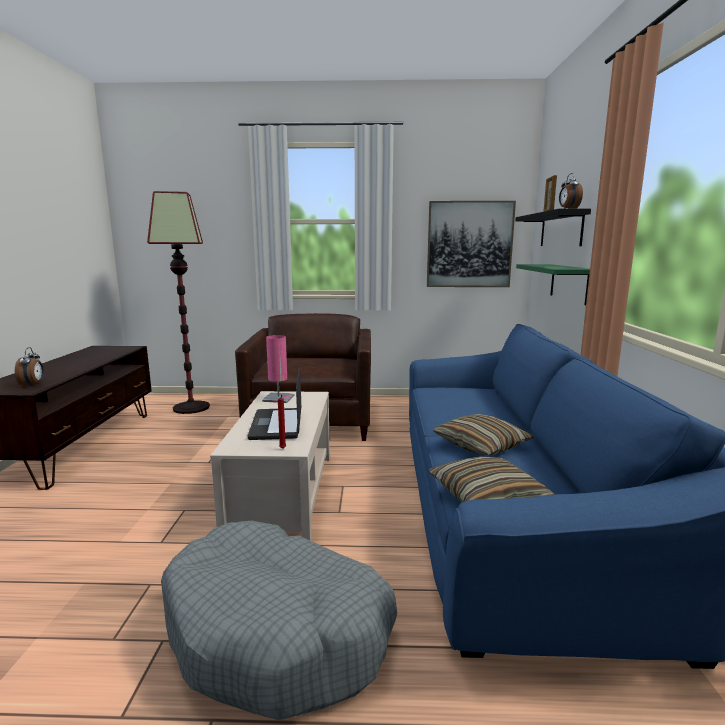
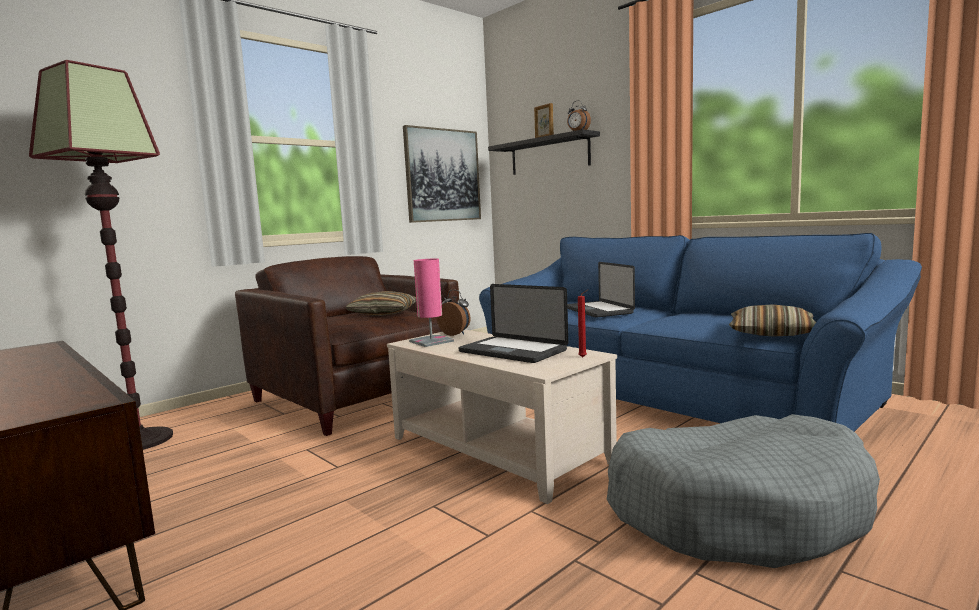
camera: 45 degrees left, 5 degrees down
alarm clock [15,347,44,387] -> alarm clock moved to [437,290,471,336]
pillow [433,414,534,455] -> pillow moved to [345,291,416,316]
green shelf [516,264,590,305] -> none
none -> laptop [567,262,635,318]

